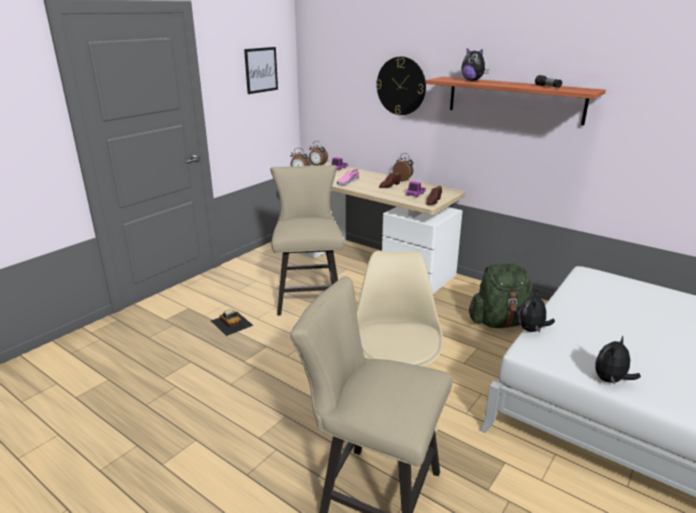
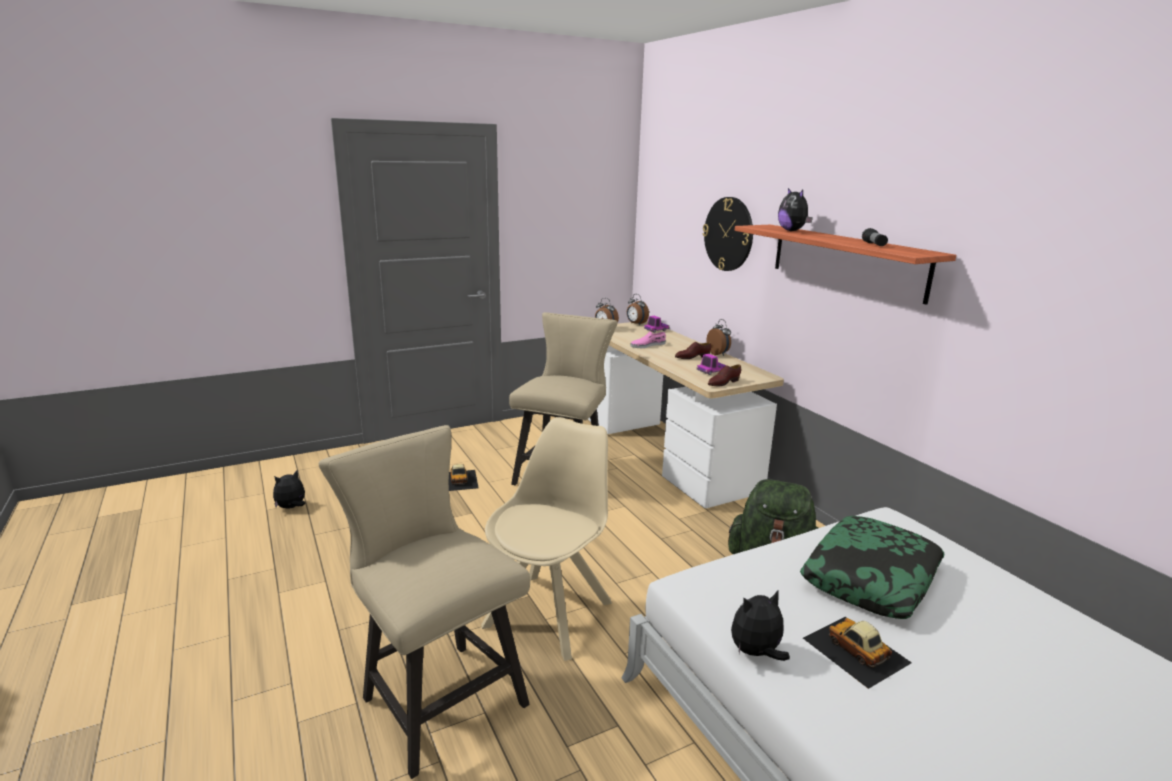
camera: 25 degrees right, 5 degrees down
picture [244,47,278,94] -> none
plush toy [519,290,555,332] -> plush toy moved to [273,470,306,509]
none -> pillow [800,516,944,619]
none -> toy car [803,617,912,689]

